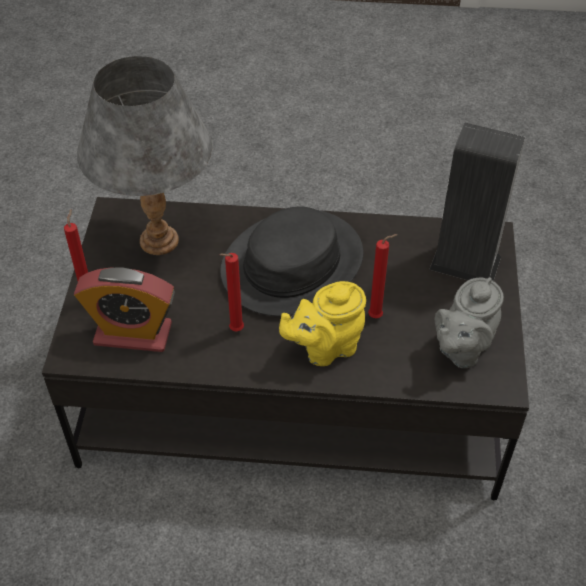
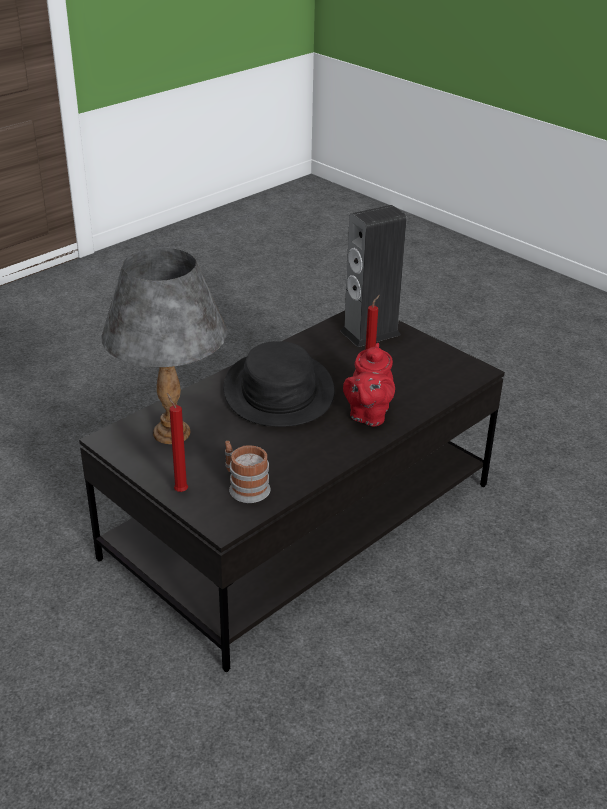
camera: 50 degrees left, 15 degrees down
alarm clock [74,267,175,352] -> mug [225,441,270,503]
red candle [220,253,244,332] -> none
yellow teapot [279,281,366,366] -> red teapot [343,343,395,426]
grey teapot [435,277,504,368] -> none

